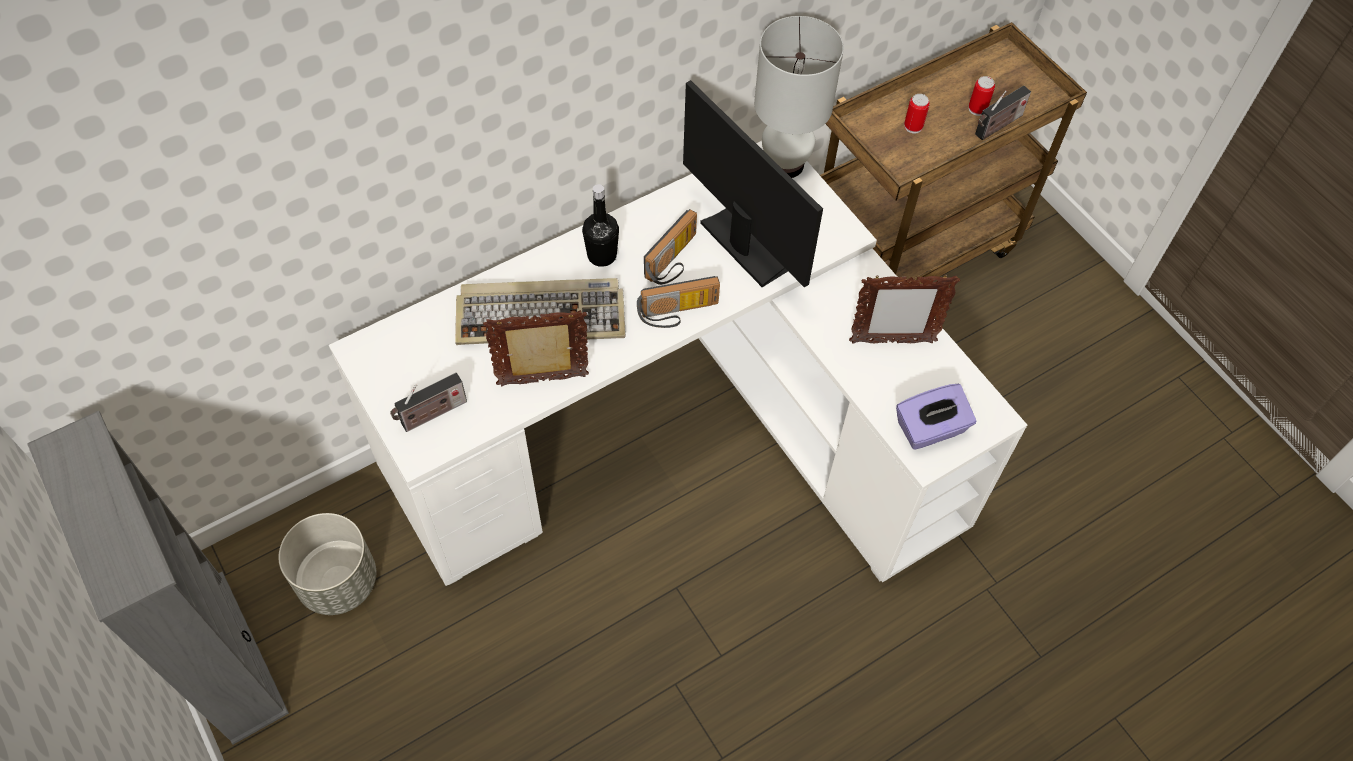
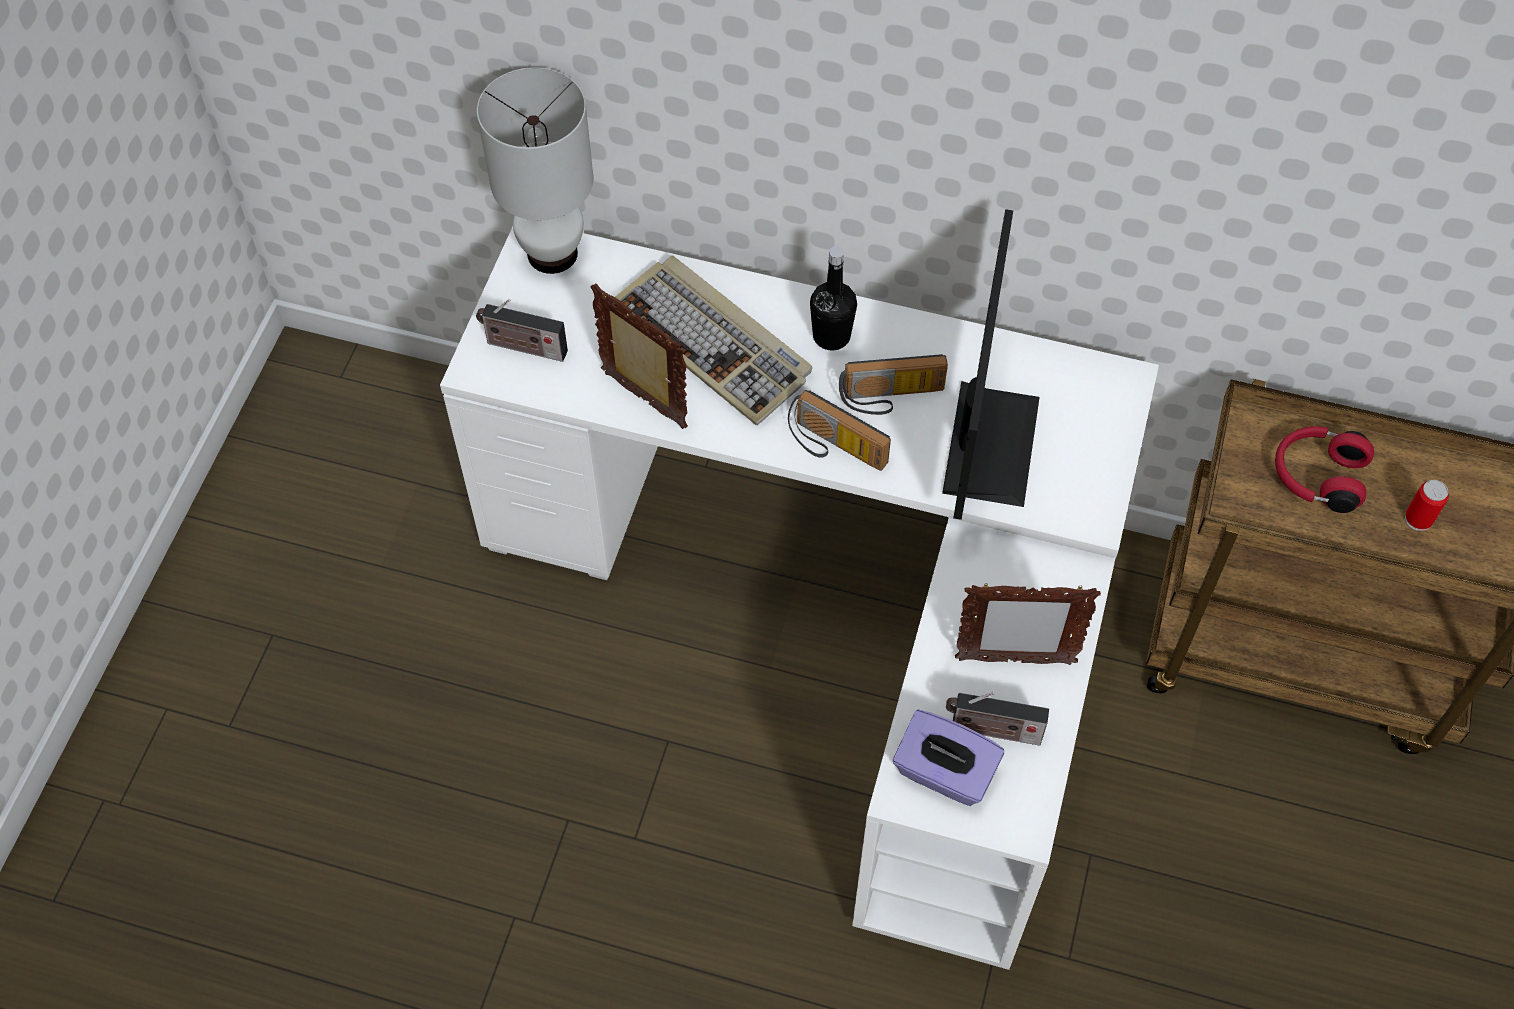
camera: 50 degrees right, 0 degrees up
grey bookcase [27,411,289,744] -> none
grey planter [279,513,376,615] -> none
white table lamp [754,16,844,178] -> white table lamp moved to [477,67,593,274]
picture frame [849,274,960,344] -> picture frame turned 45 degrees counterclockwise [955,583,1101,665]
can [904,94,930,134] -> red headphones [1275,426,1374,513]
radio [975,86,1031,140] -> radio moved to [946,692,1049,746]

